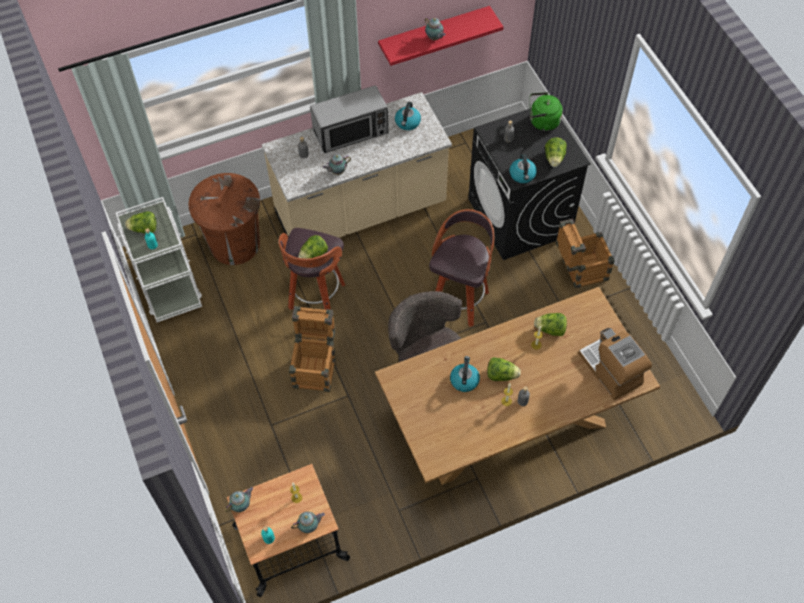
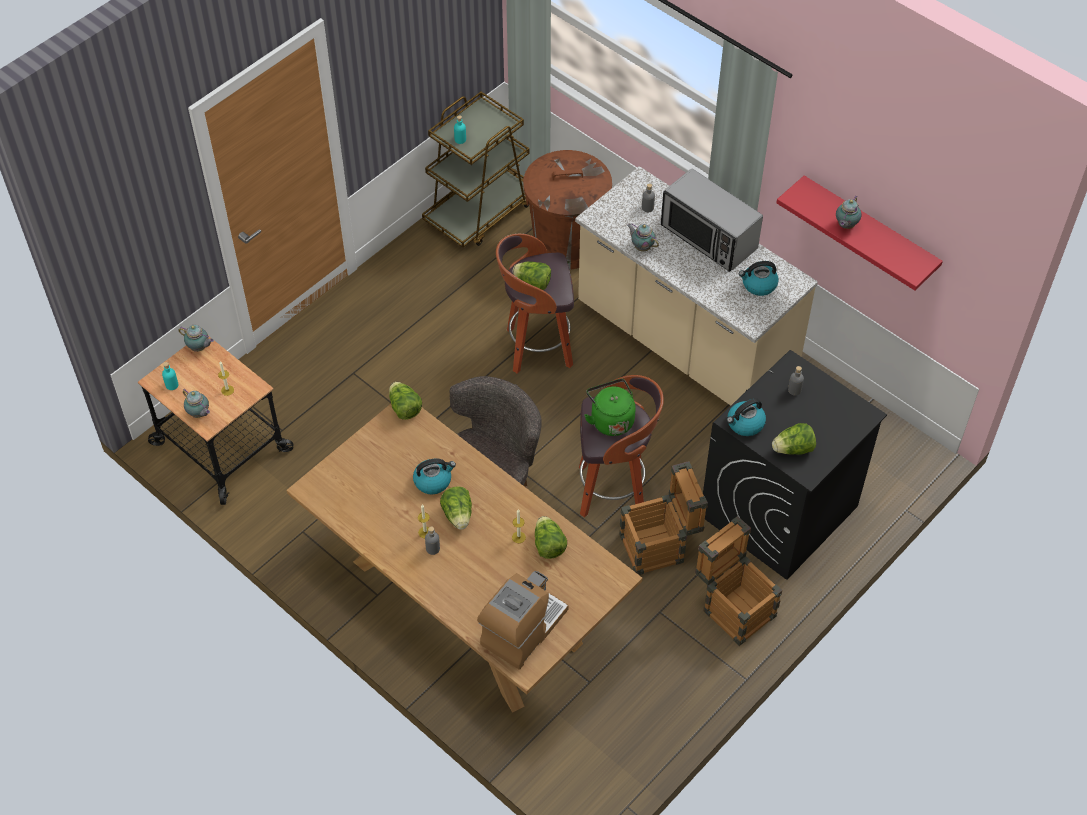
camera: 65 degrees right, 5 degrees down
white cart [116,197,202,322] -> brown cart [422,92,529,248]
lettuce [125,211,157,233] -> lettuce moved to [389,382,422,420]
crate [289,306,336,392] -> crate moved to [619,461,708,575]
green kettle [530,92,563,131] -> green kettle moved to [584,379,636,436]

